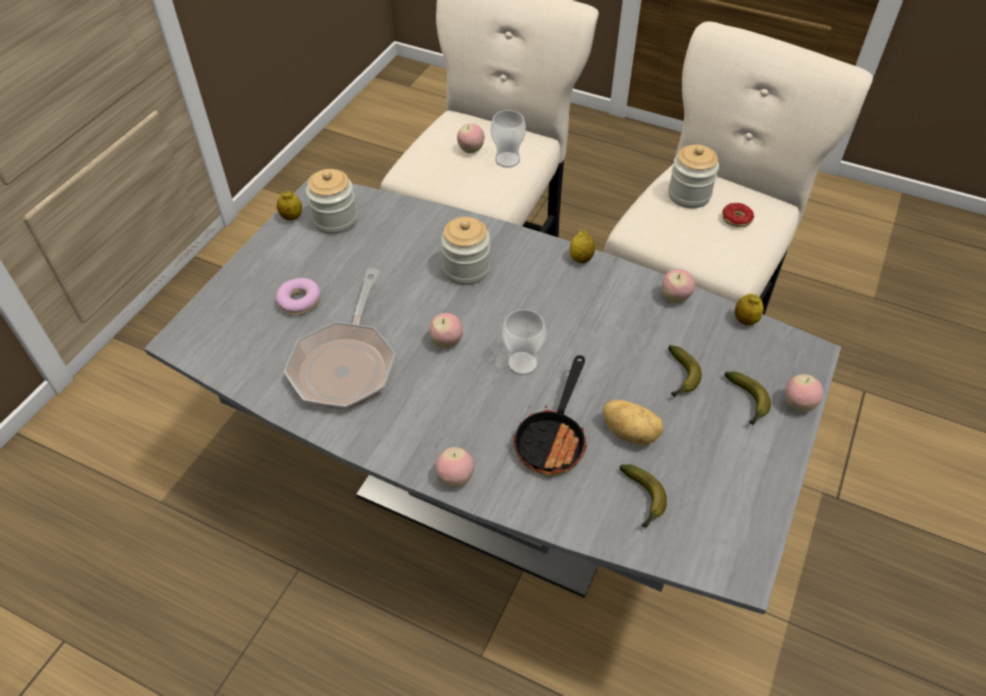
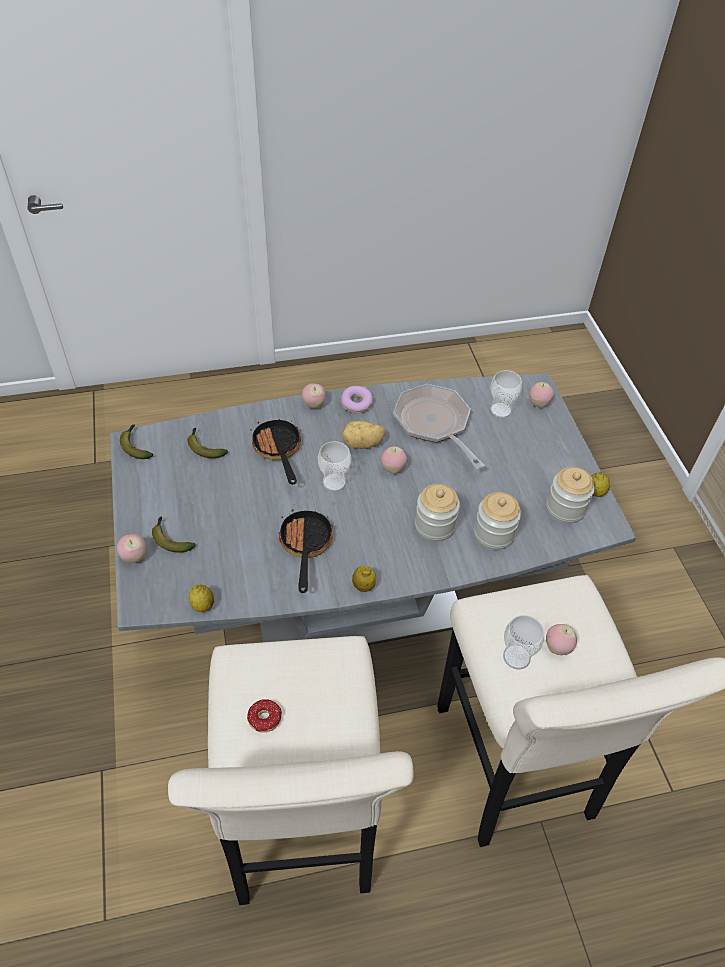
camera: 140 degrees right, 0 degrees up
donut [276,278,321,316] -> donut moved to [341,386,373,413]
potato [603,400,663,445] -> potato moved to [342,421,385,449]
apple [662,269,695,303] -> apple moved to [529,382,554,407]
jar [668,145,719,208] -> jar moved to [474,492,521,550]
banana [668,345,702,397] -> banana moved to [120,424,153,459]
none -> frying pan [278,509,333,593]
none -> cup [490,370,522,418]

